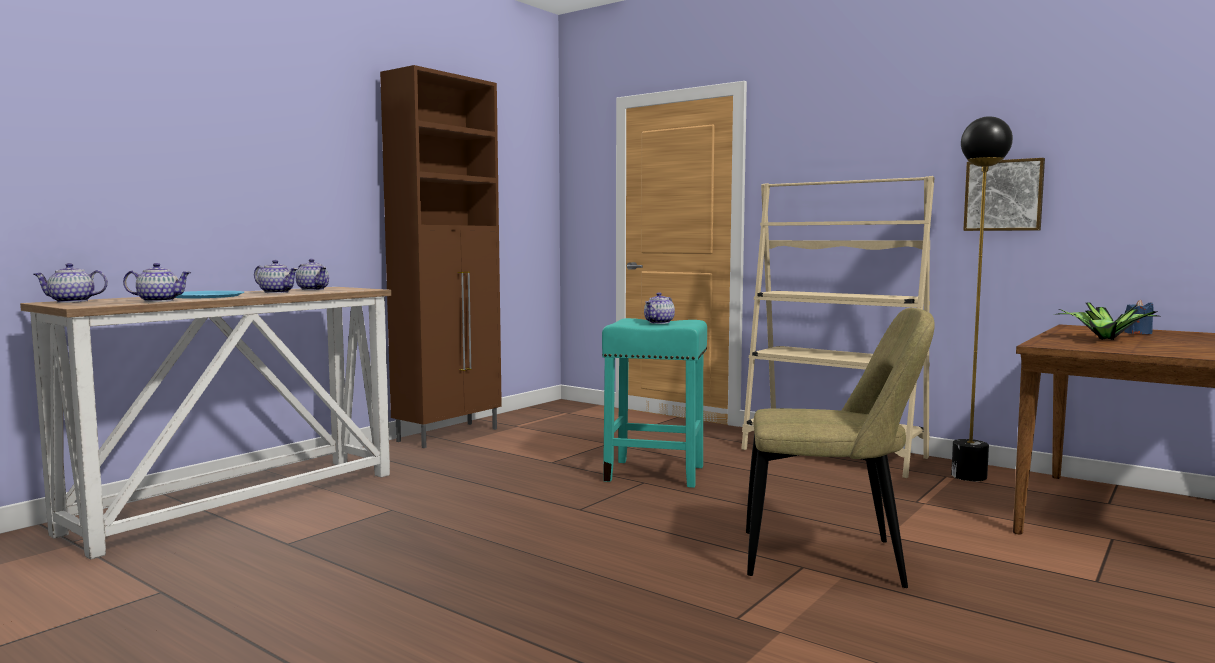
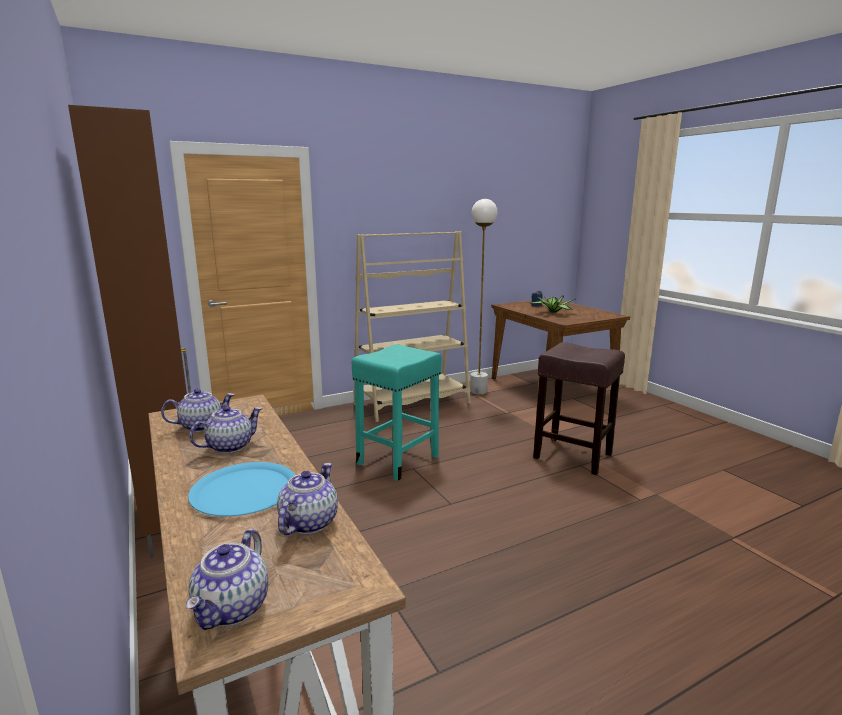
camera: 65 degrees left, 10 degrees up
teapot [644,292,675,324] -> none
beige chair [746,308,935,588] -> brown stool [533,342,625,475]
black floor lamp [951,116,1013,481] -> white floor lamp [470,199,498,394]
picture [963,158,1045,231] -> none

